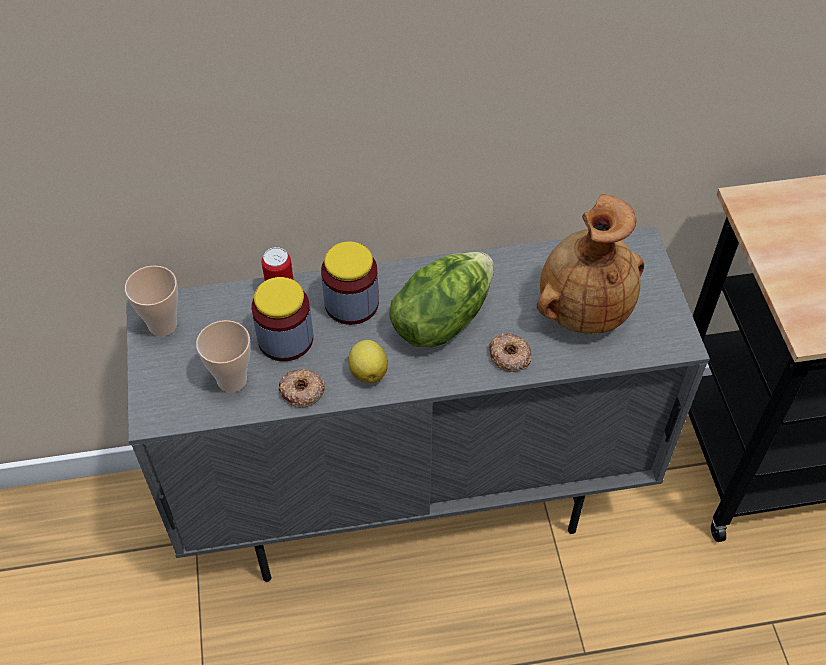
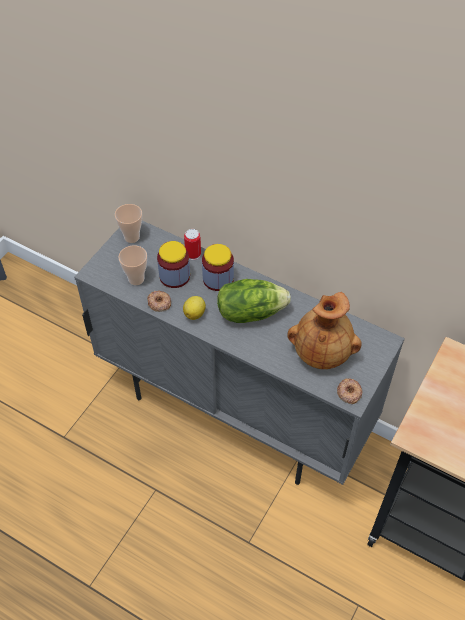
camera: 40 degrees right, 0 degrees up
donut [489,333,531,372] -> donut moved to [337,378,363,404]

